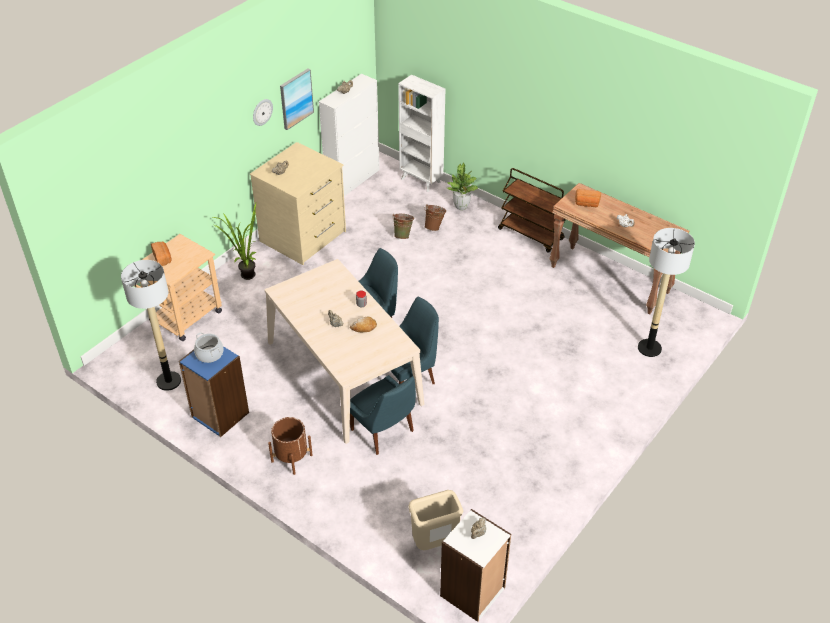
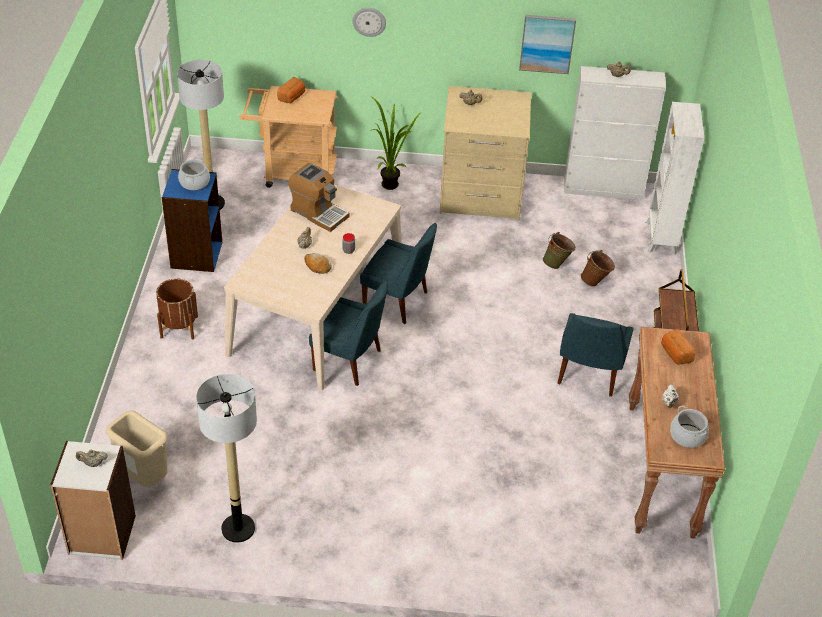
camera: 55 degrees right, 0 degrees up
wall clock [253,99,273,126] -> wall clock moved to [353,8,386,37]
blue chair [350,375,416,455] -> blue chair moved to [558,313,634,397]
potted plant [447,163,478,210] -> none
floor lamp [638,228,695,357] -> floor lamp moved to [196,374,257,543]
none -> coffee machine [288,163,350,232]
none -> cooking pot [670,405,709,448]

